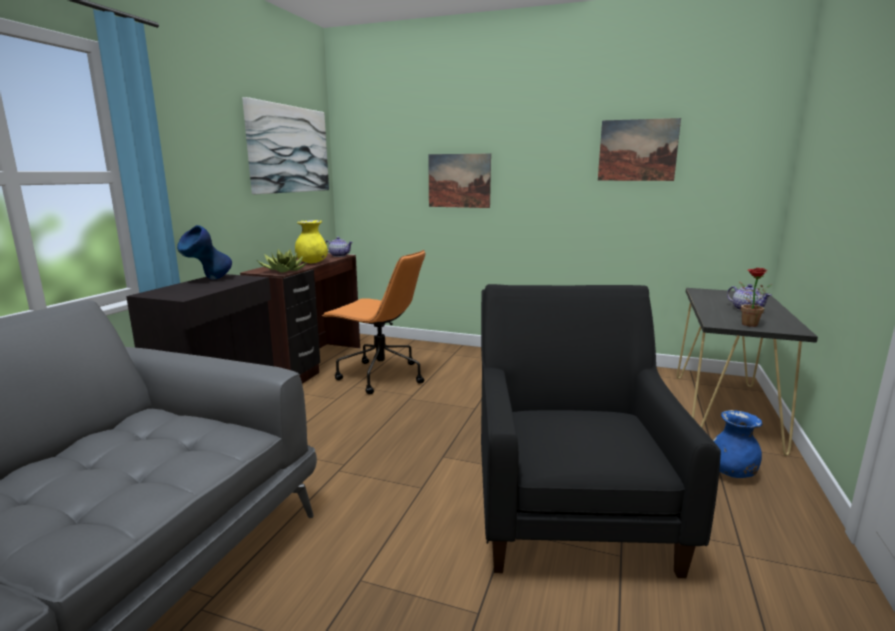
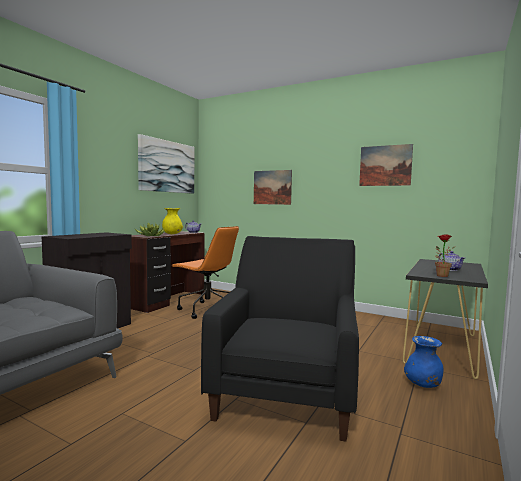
camera: 10 degrees right, 10 degrees down
blue vase [177,225,232,280] -> none

